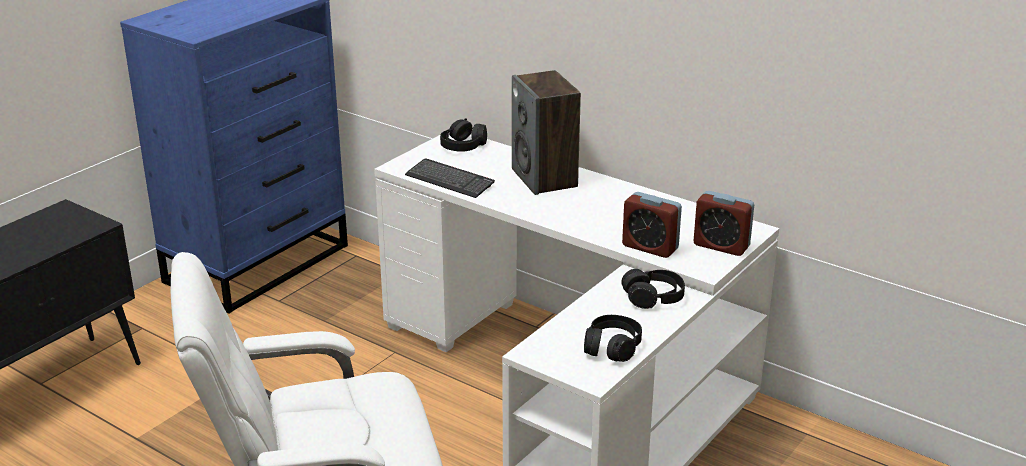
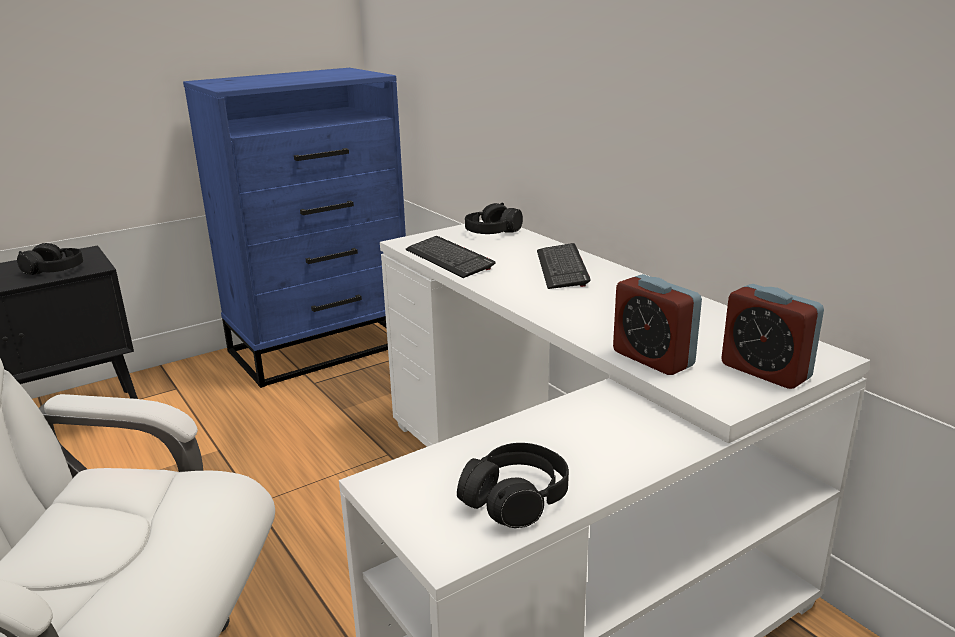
camera: 20 degrees right, 5 degrees down
speaker [512,70,581,195] -> keyboard [537,243,591,289]
black headphones [621,269,685,309] -> black headphones moved to [17,243,83,275]

